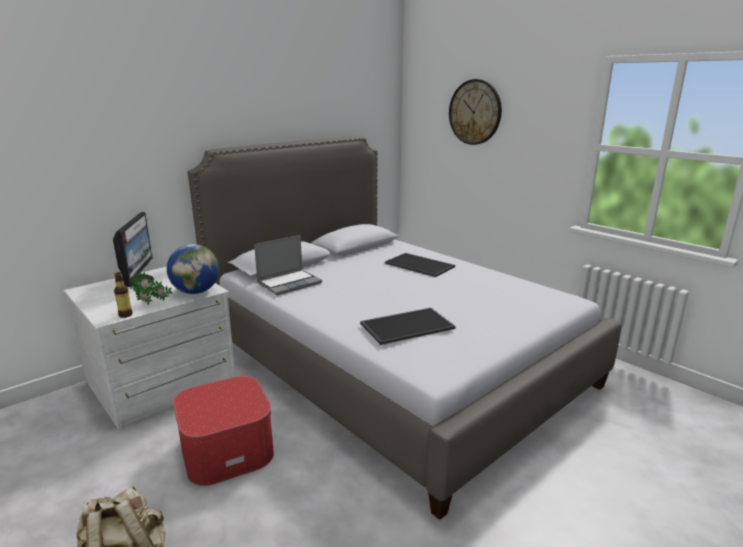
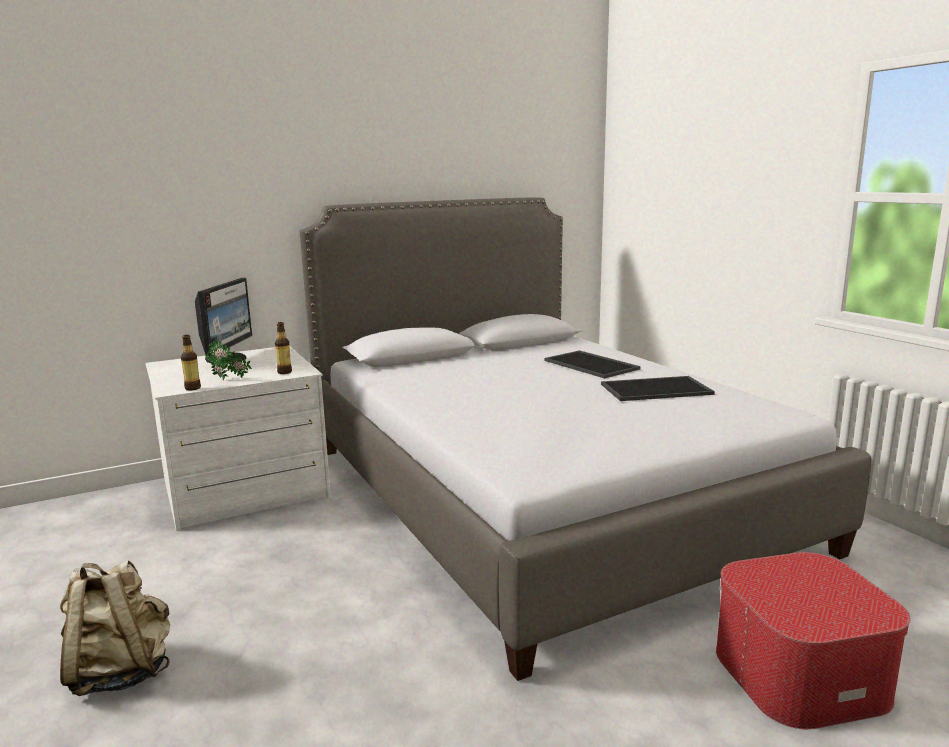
camera: 15 degrees right, 5 degrees down
globe [167,244,220,294] -> bottle [275,322,292,374]
ottoman [173,376,274,486] -> ottoman moved to [716,552,911,729]
laptop [254,235,322,295] -> none
tray [360,308,456,345] -> tray moved to [601,376,715,401]
wall clock [449,79,502,145] -> none

